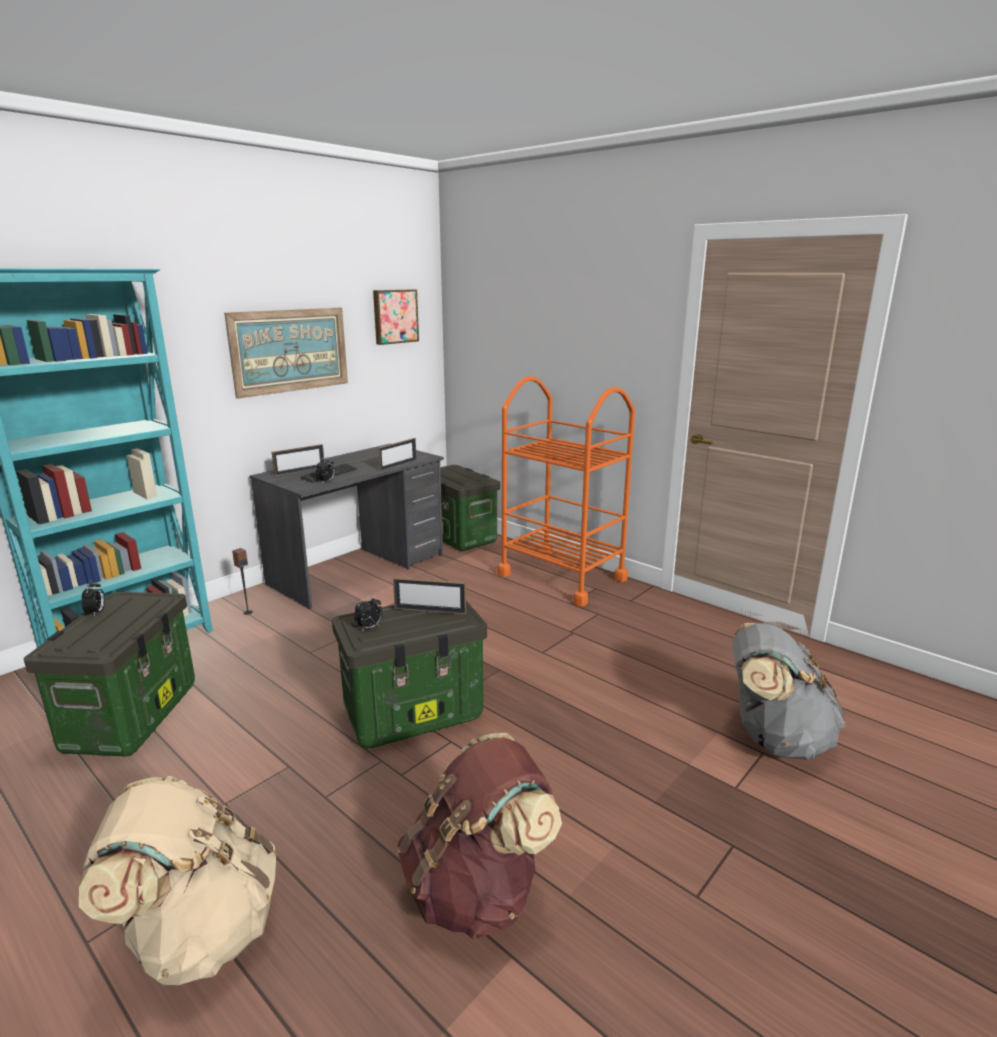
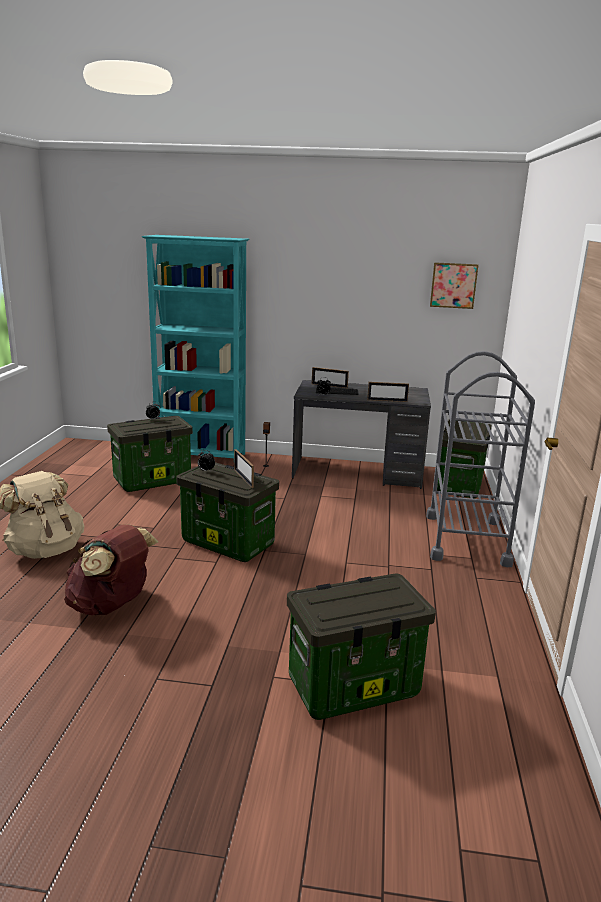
camera: 55 degrees right, 0 degrees up
picture [224,308,348,399] -> none
orange cart [497,376,635,606] -> grey cart [426,351,535,567]
grey backpack [732,623,846,760] -> storage box [287,573,436,720]

